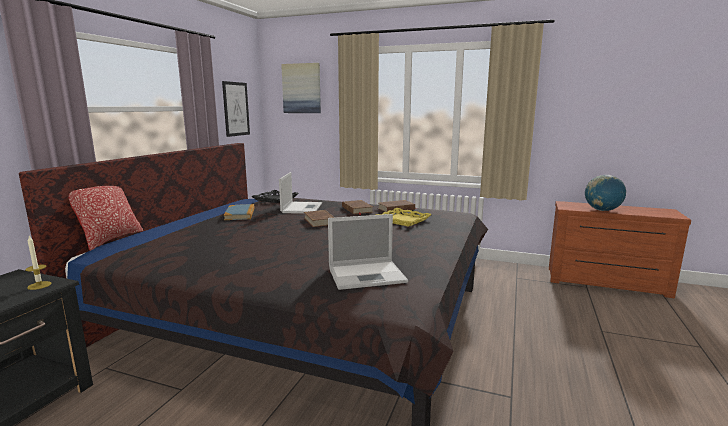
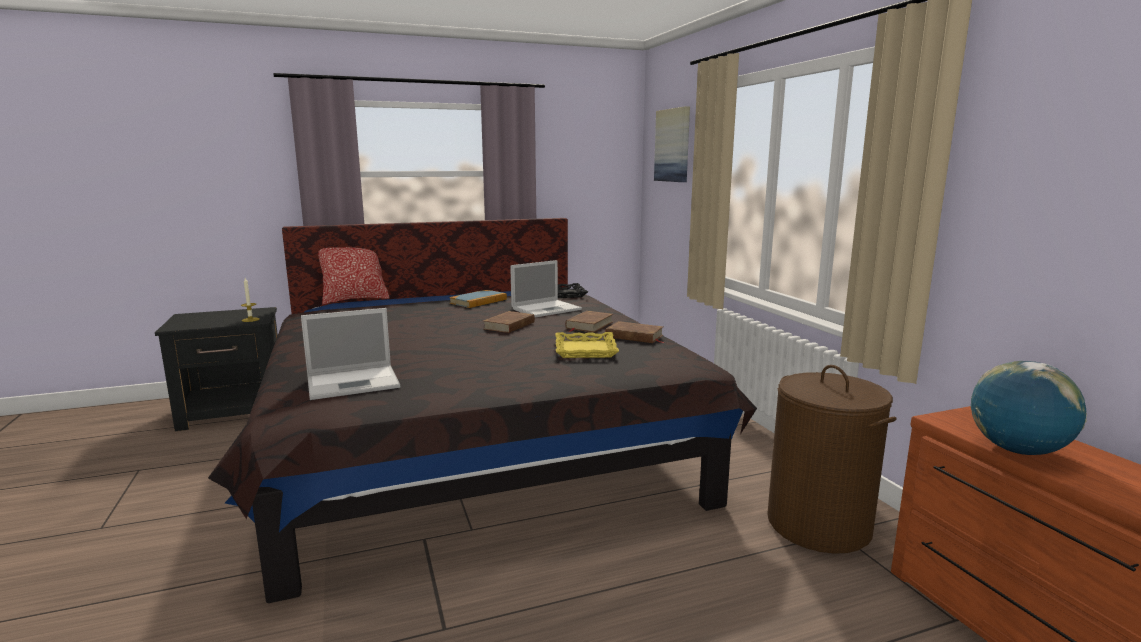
camera: 50 degrees right, 0 degrees up
picture [222,81,250,137] -> none
laptop [328,214,408,290] -> laptop turned 60 degrees counterclockwise [301,308,400,400]
none -> brown laundry basket [767,365,897,554]

